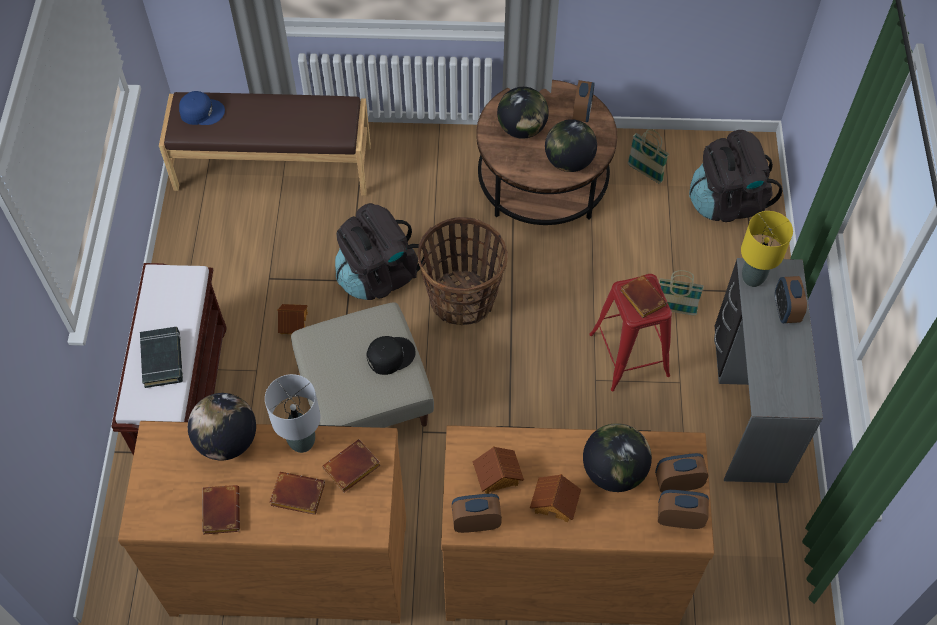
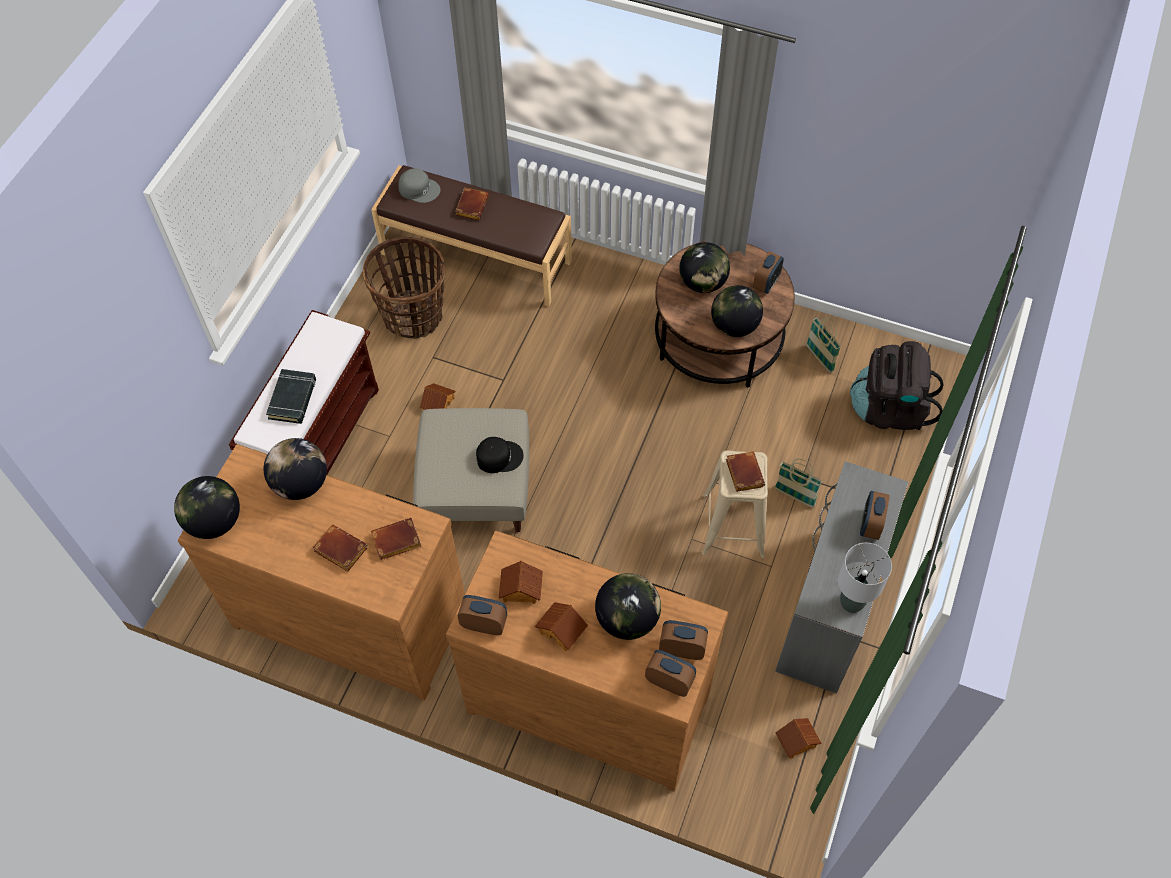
camera: 20 degrees right, 0 degrees up
blue cap [179,91,225,125] -> grey cap [398,168,440,203]
brown book [202,485,240,535] -> brown book moved to [455,187,489,220]
grey table lamp [265,374,321,453] -> grey table lamp moved to [838,543,892,613]
black backpack [335,203,428,300] -> none
basket [418,217,508,325] -> basket moved to [363,237,445,339]
red stool [589,274,672,391] -> beige stool [702,450,768,558]
yellow table lamp [741,211,793,287] -> none
none -> globe [174,476,240,539]
none -> toy house [775,718,821,759]

